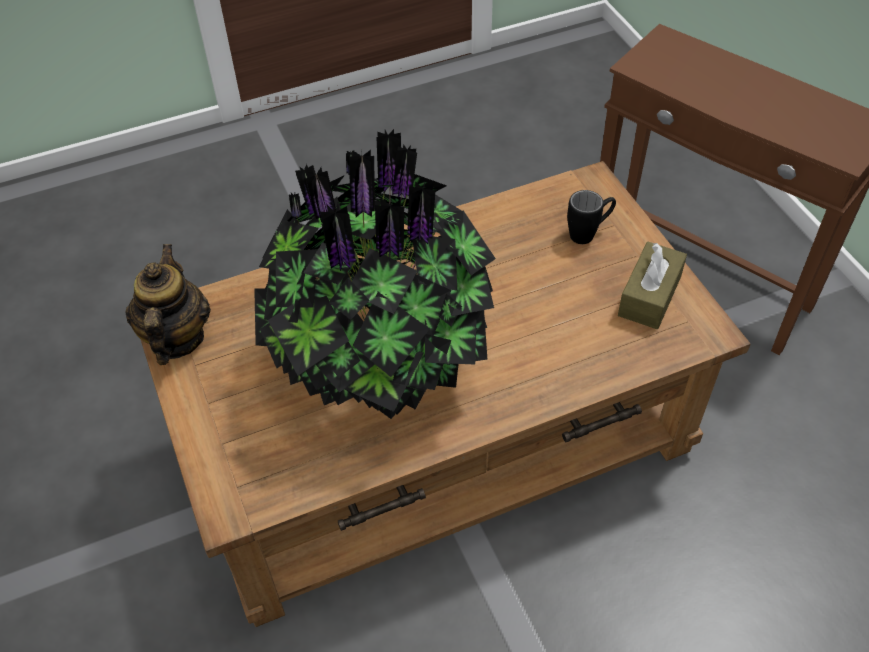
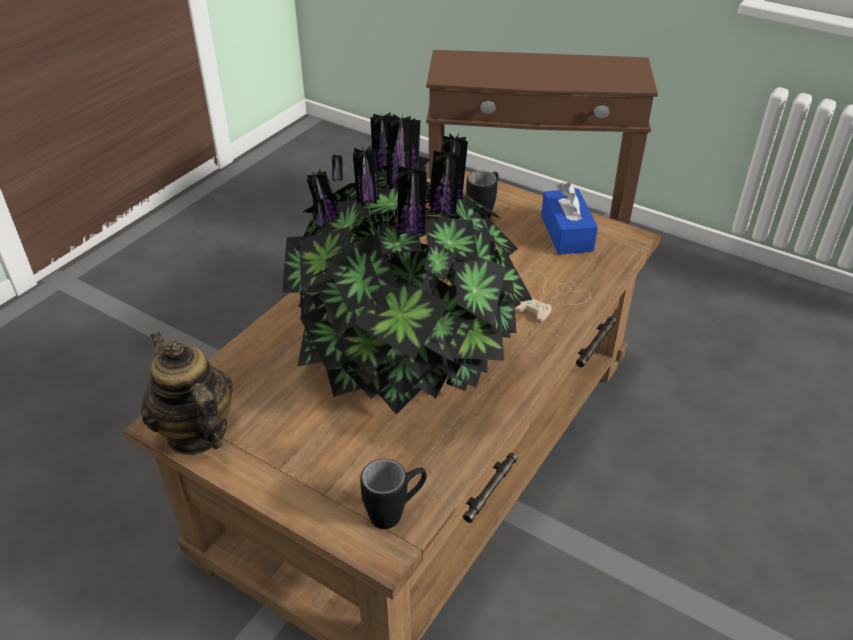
camera: 35 degrees left, 10 degrees down
brown tissue box [618,242,687,329] -> blue tissue box [541,182,598,255]
none -> black mug [360,459,427,529]
none -> beige game controller [515,271,591,322]

